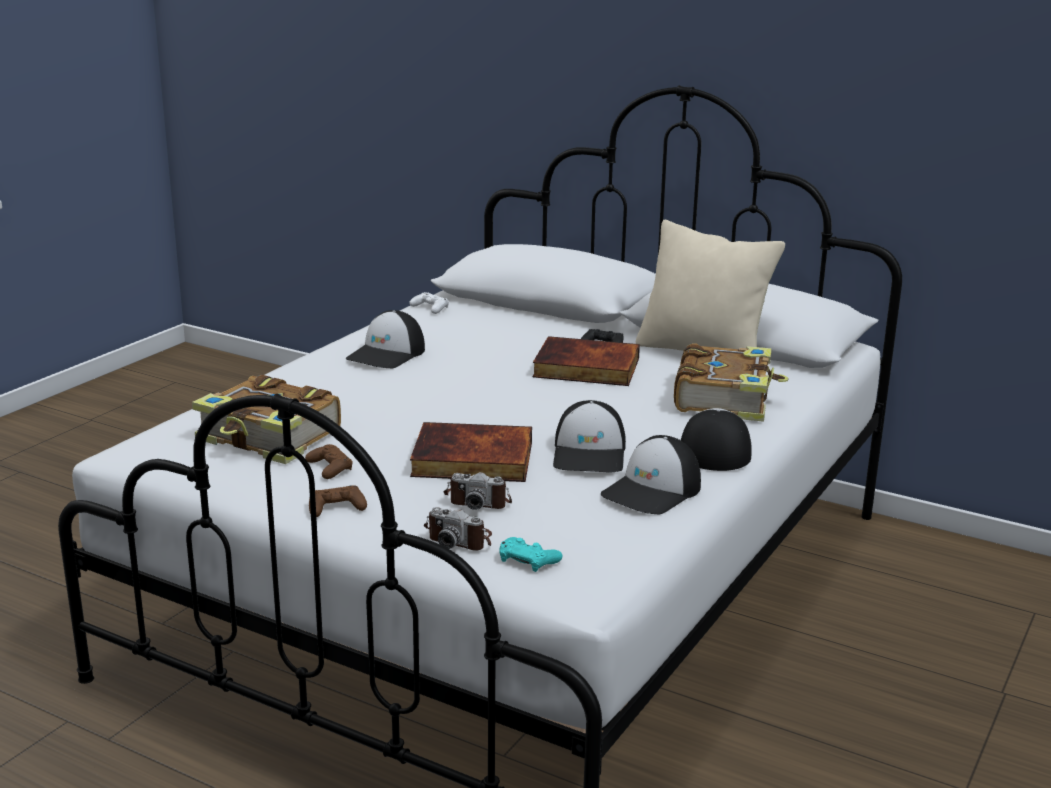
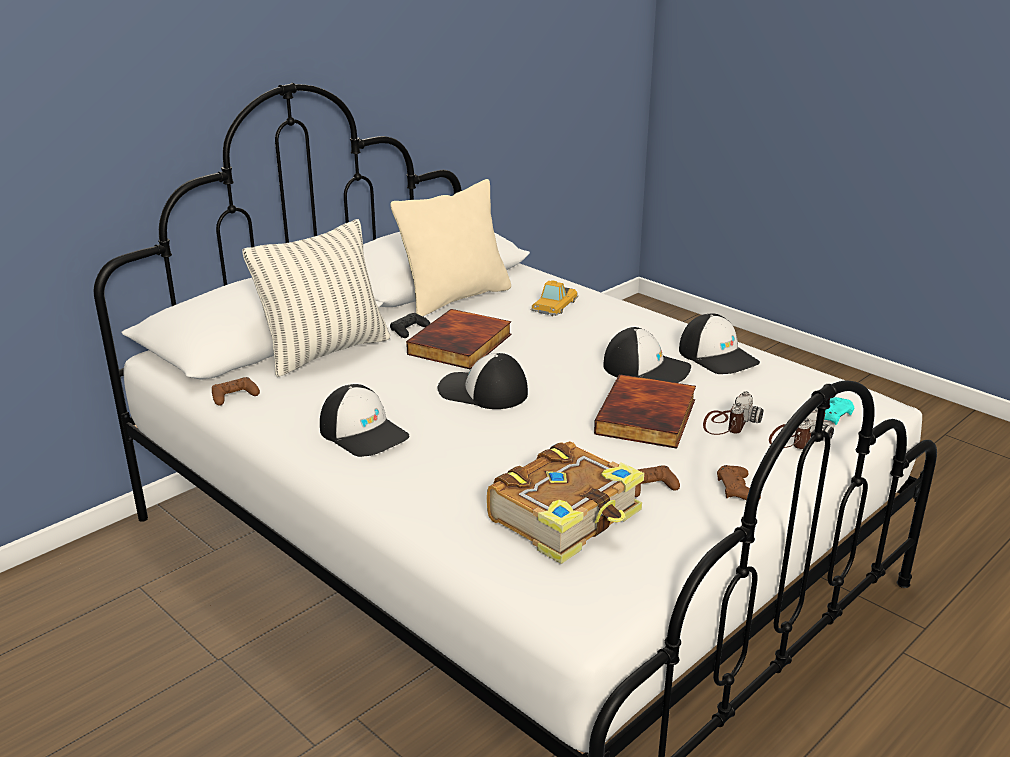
camera: 75 degrees left, 5 degrees up
white game controller [409,292,449,314] -> brown game controller [212,377,260,406]
book [674,343,789,422] -> toy car [531,280,578,316]
cap [681,408,752,471] -> cap moved to [437,353,528,409]
none -> pillow [242,219,390,377]

